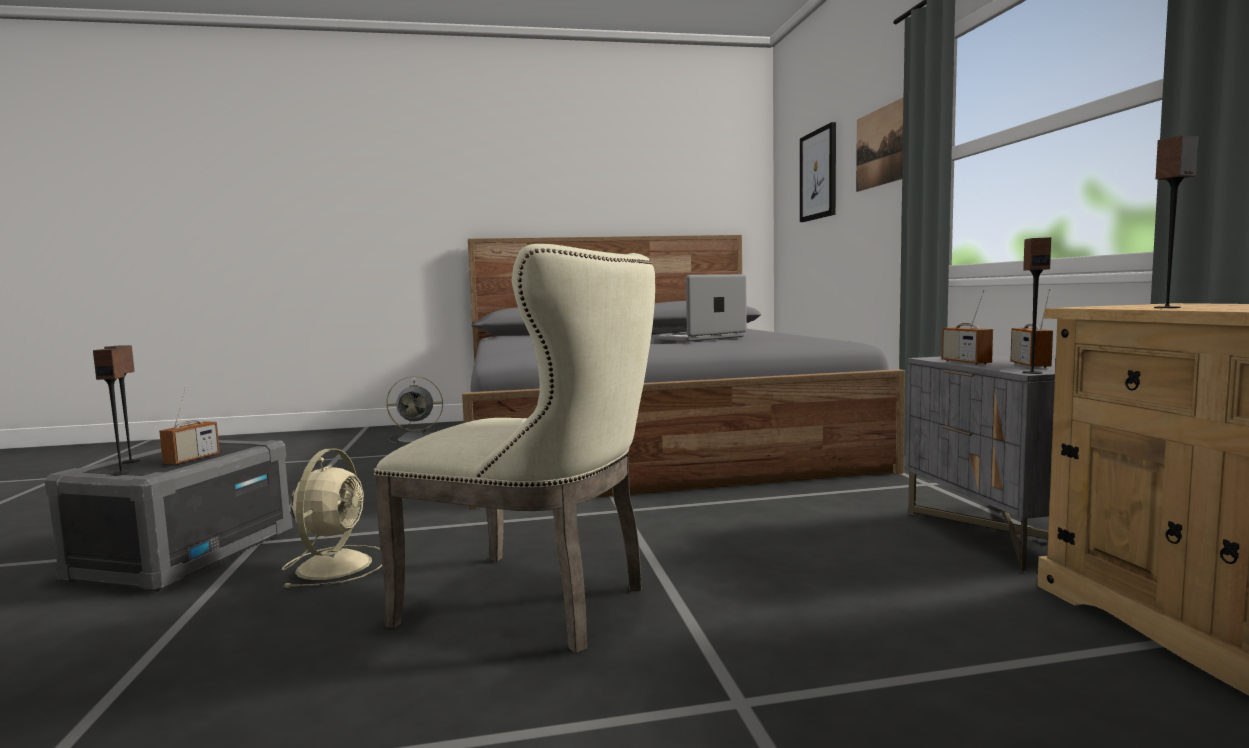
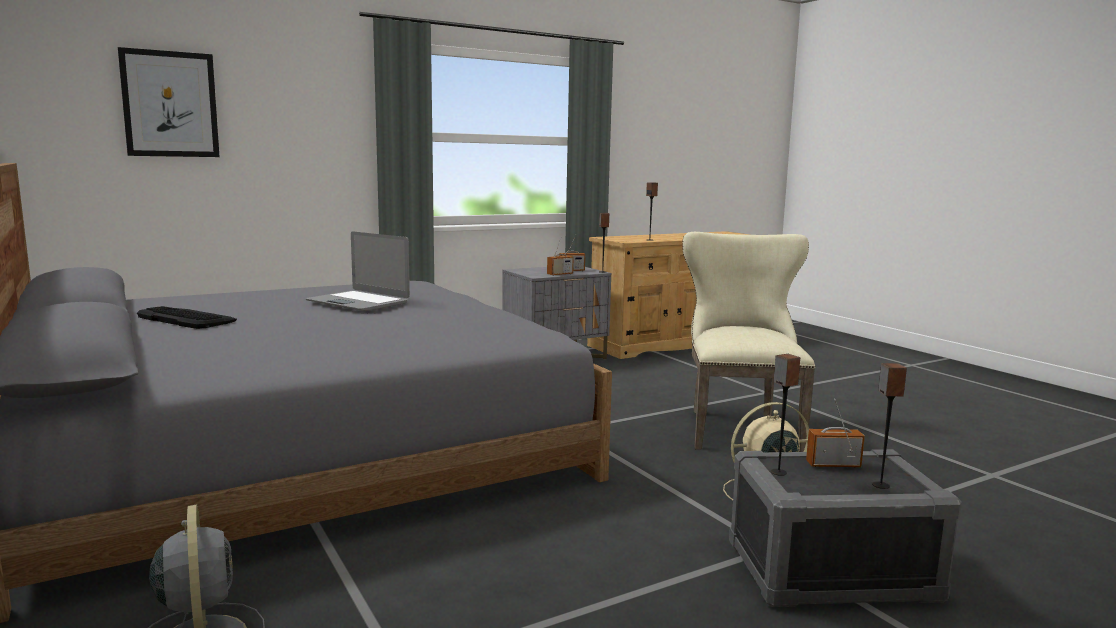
camera: 110 degrees left, 5 degrees up
speaker [93,348,131,476] -> speaker moved to [771,354,800,476]
picture [856,97,904,192] -> none

